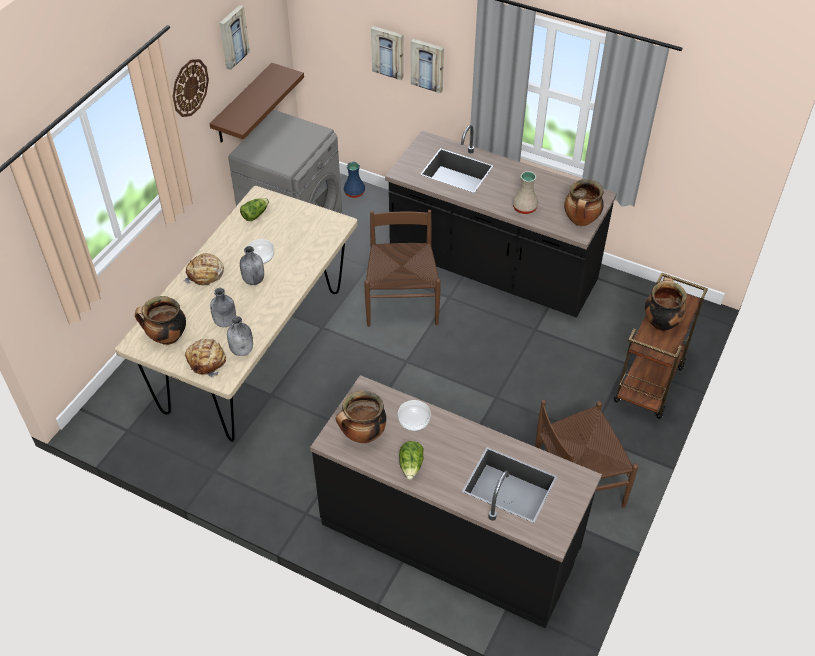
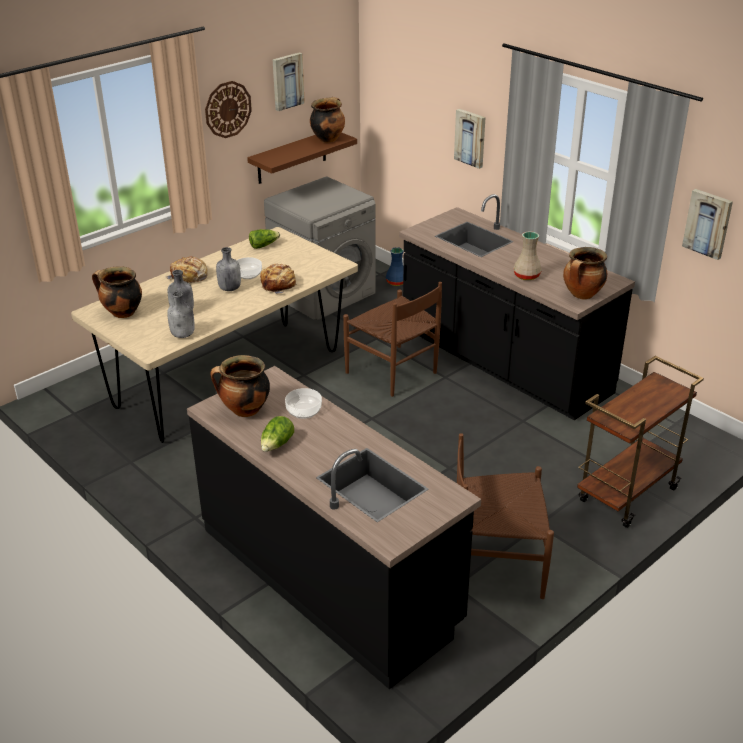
camera: 20 degrees right, 15 degrees down
bread [185,339,227,378] -> bread moved to [260,264,296,294]
brown chair [364,210,441,327] -> brown chair turned 120 degrees clockwise [343,282,442,397]
picture [371,26,404,80] -> picture moved to [682,189,733,260]
cooking pot [645,277,687,331] -> cooking pot moved to [310,97,345,143]

